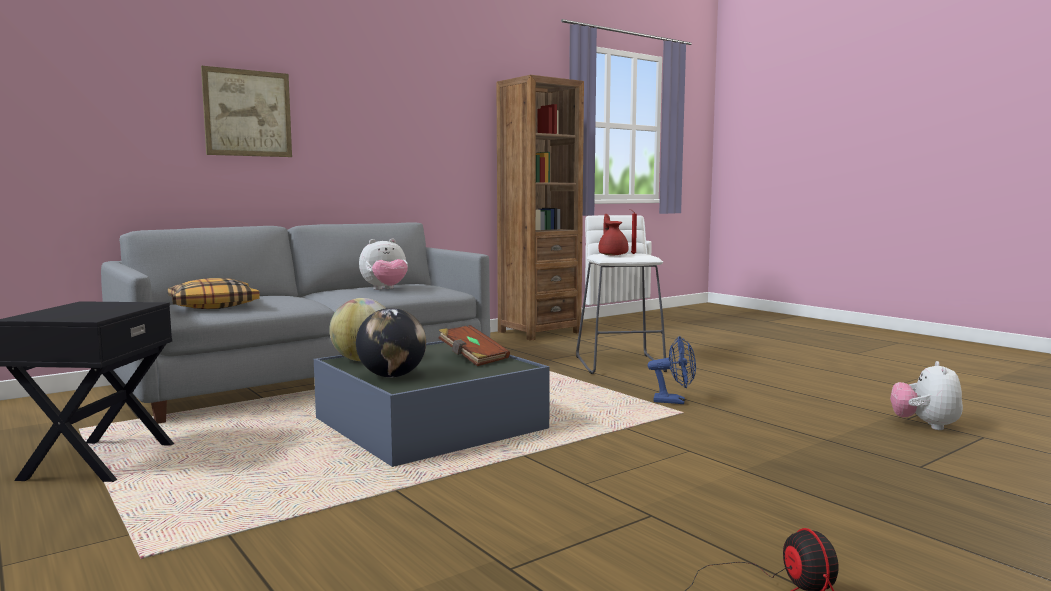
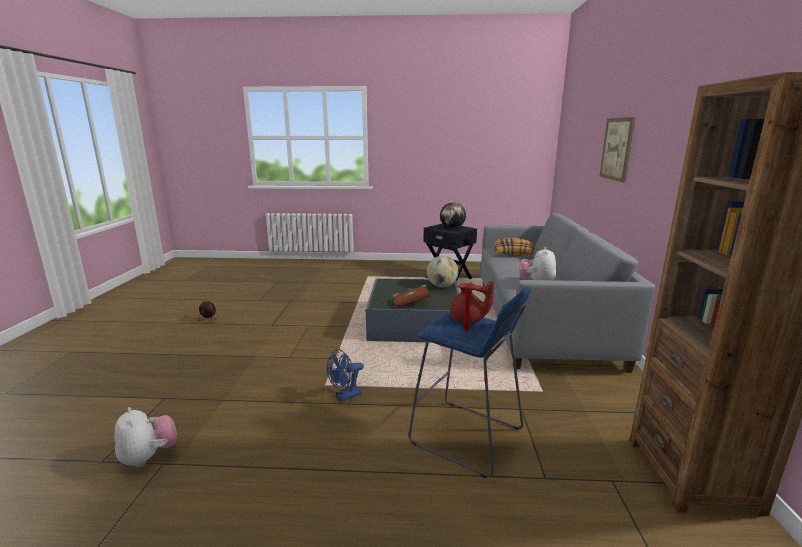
camera: 130 degrees right, 10 degrees up
globe [356,308,426,377] -> globe moved to [440,202,466,229]
white stool [576,215,667,374] -> blue stool [409,286,531,478]

